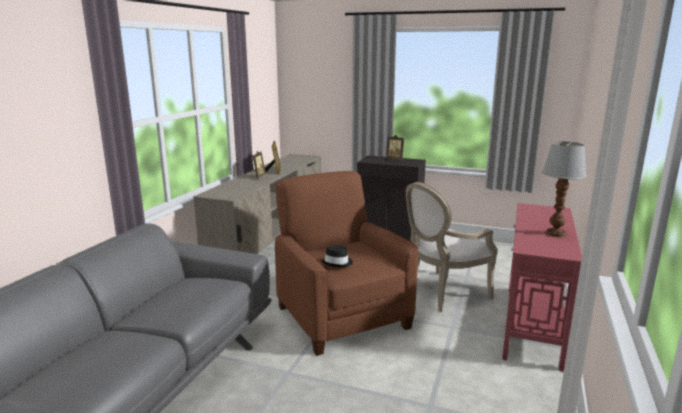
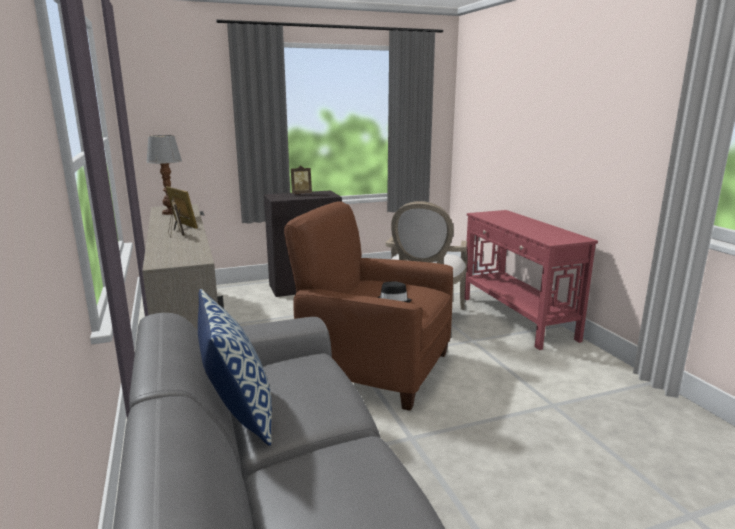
camera: 40 degrees left, 0 degrees up
table lamp [542,141,587,237] -> table lamp moved to [146,135,182,215]
none -> pillow [198,289,272,446]

